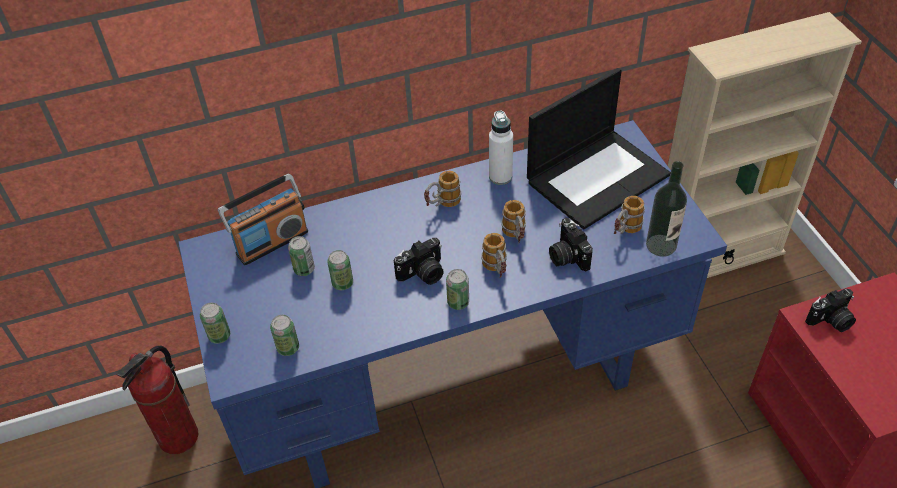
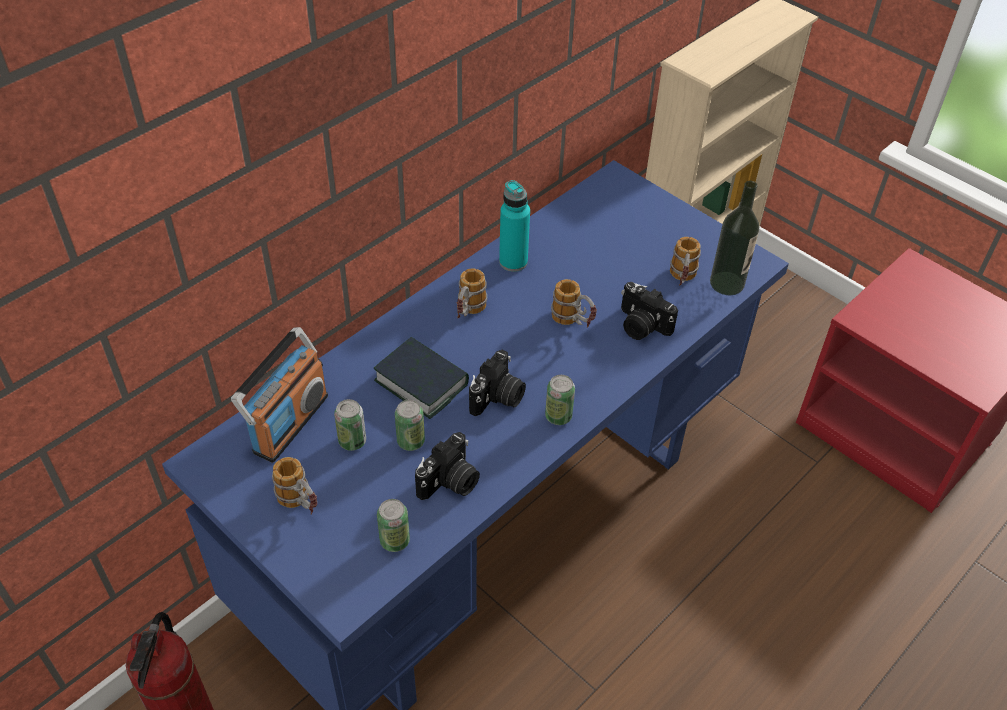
camera: 30 degrees left, 0 degrees up
can [200,303,230,344] -> none
mug [481,233,507,278] -> mug moved to [272,457,317,514]
white bottle [489,111,513,185] -> turquoise bottle [499,180,530,272]
laptop [527,68,671,230] -> none
camera [805,289,856,332] -> camera moved to [415,432,480,500]
none -> book [373,337,469,419]

